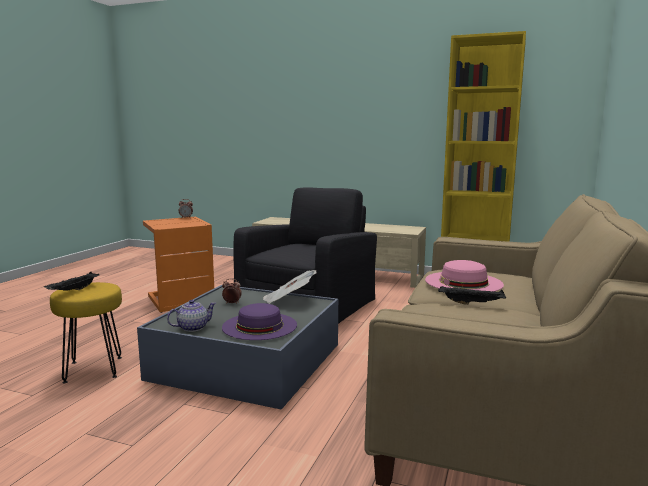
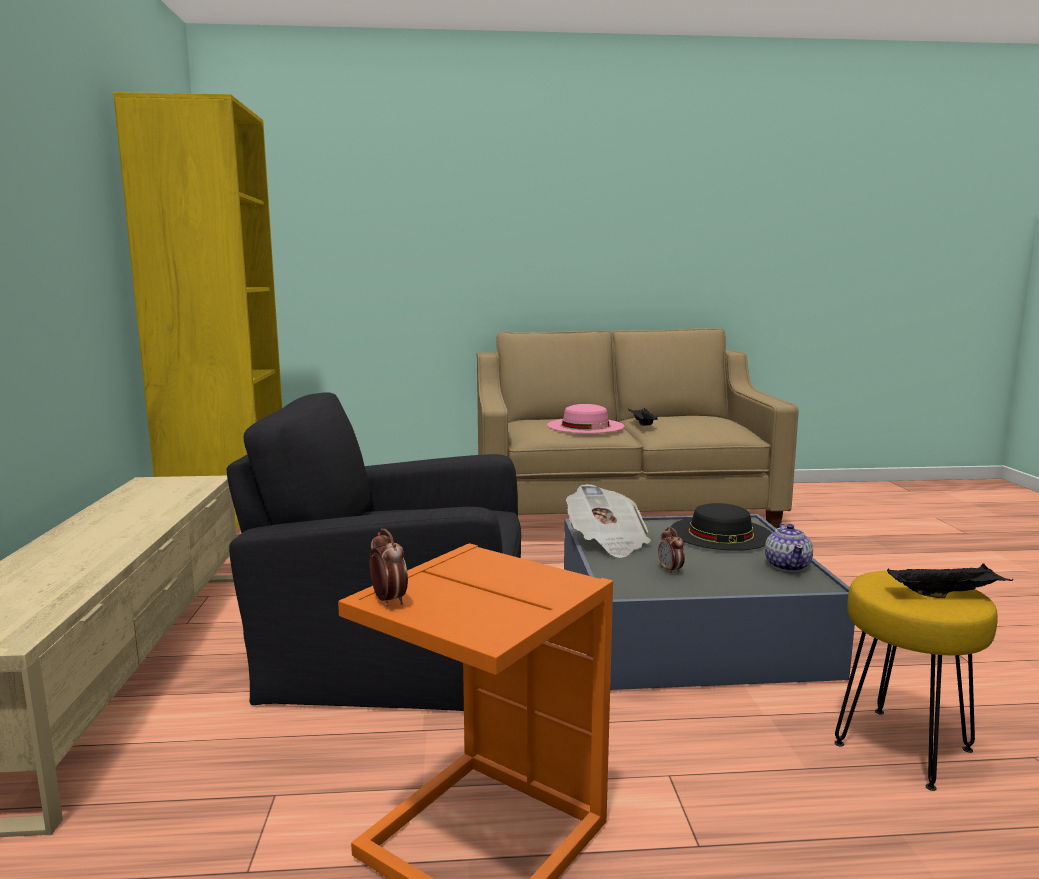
camera: 115 degrees left, 0 degrees up
teapot [167,300,216,332] -> teapot turned 120 degrees counterclockwise [765,523,813,572]
purple hat [222,303,297,340] -> black hat [670,503,772,550]

